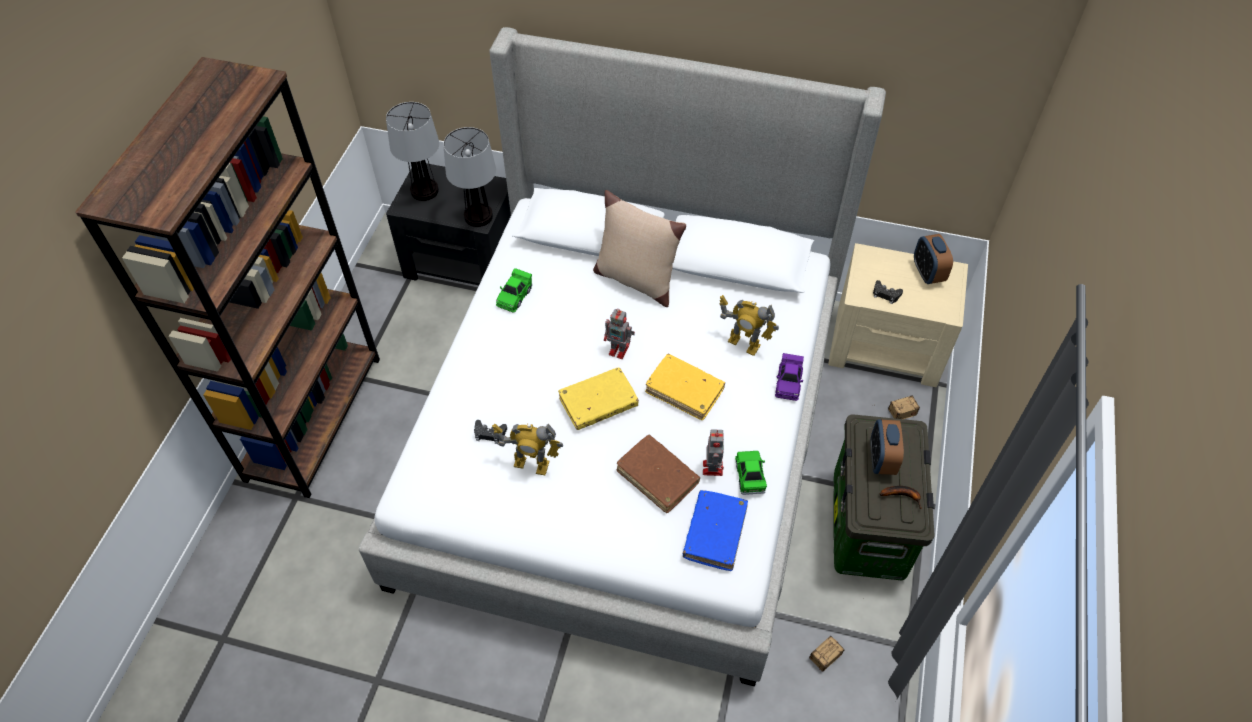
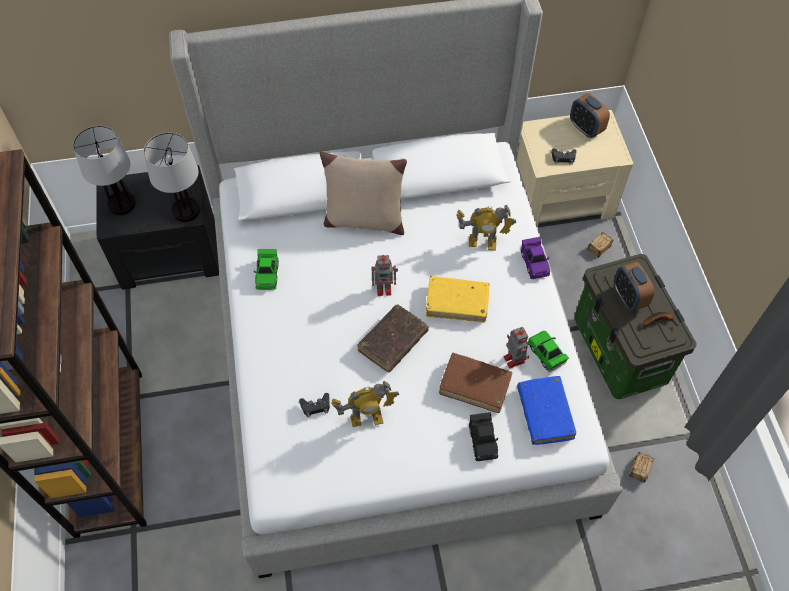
camera: 25 degrees left, 5 degrees up
yellow book [558,368,639,430] -> brown book [357,304,429,373]
none -> black toy car [469,412,499,461]

